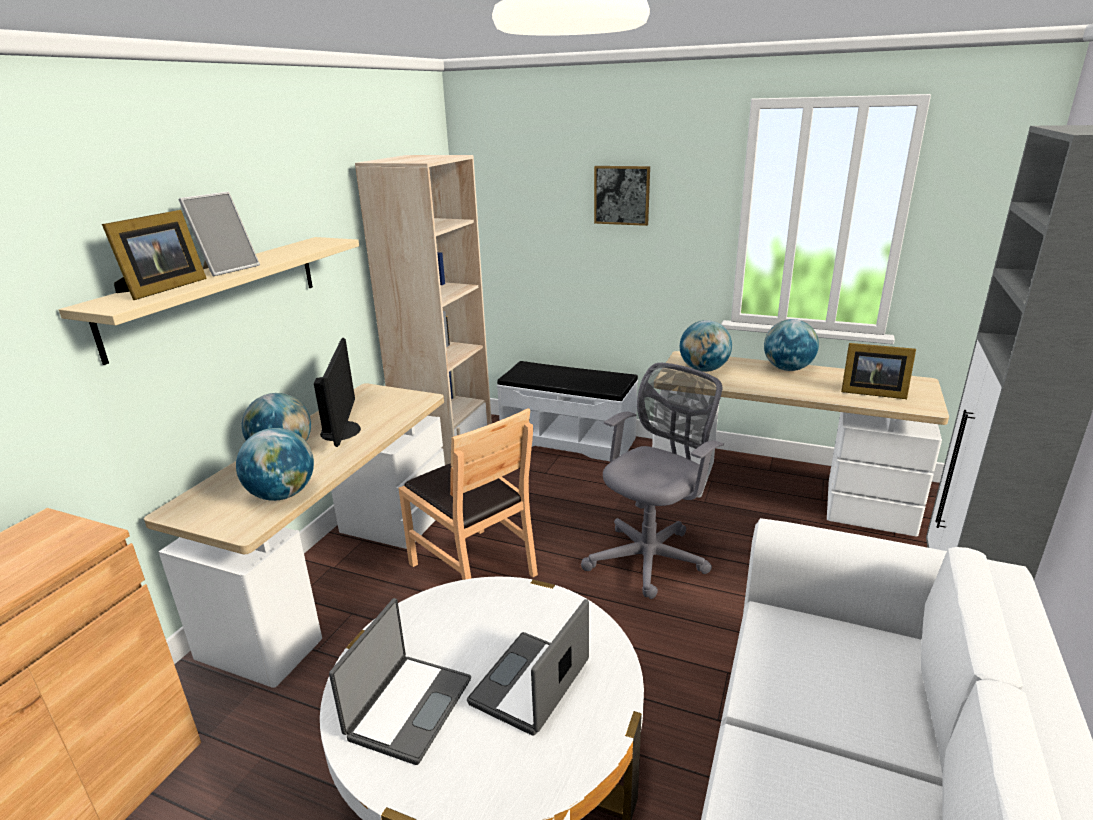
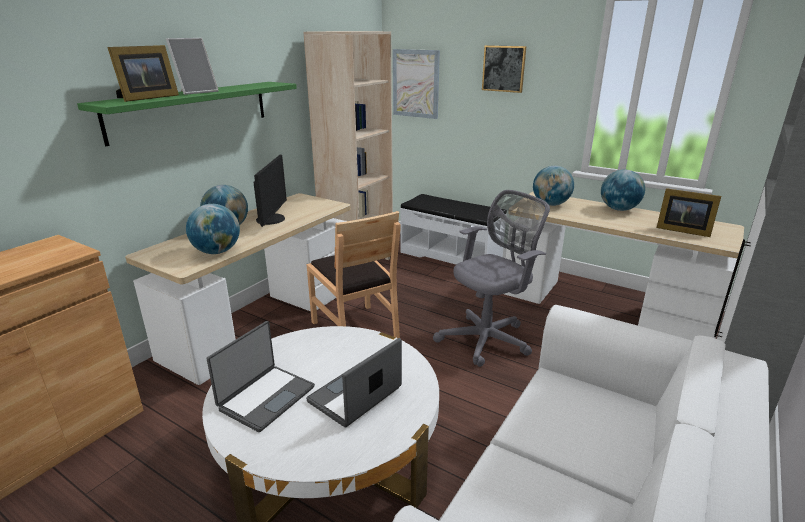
camera: 10 degrees right, 0 degrees up
beige shelf [59,237,359,365] -> green shelf [77,82,297,146]
none -> picture [393,49,440,119]

